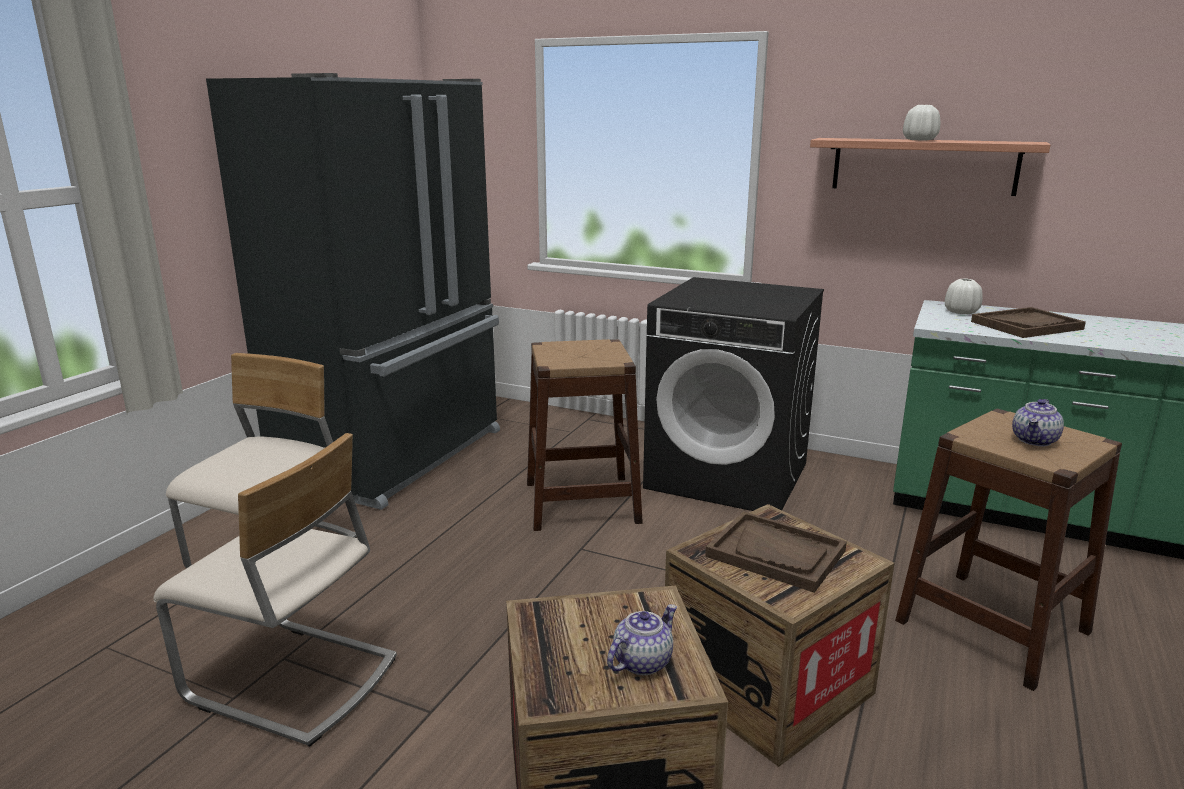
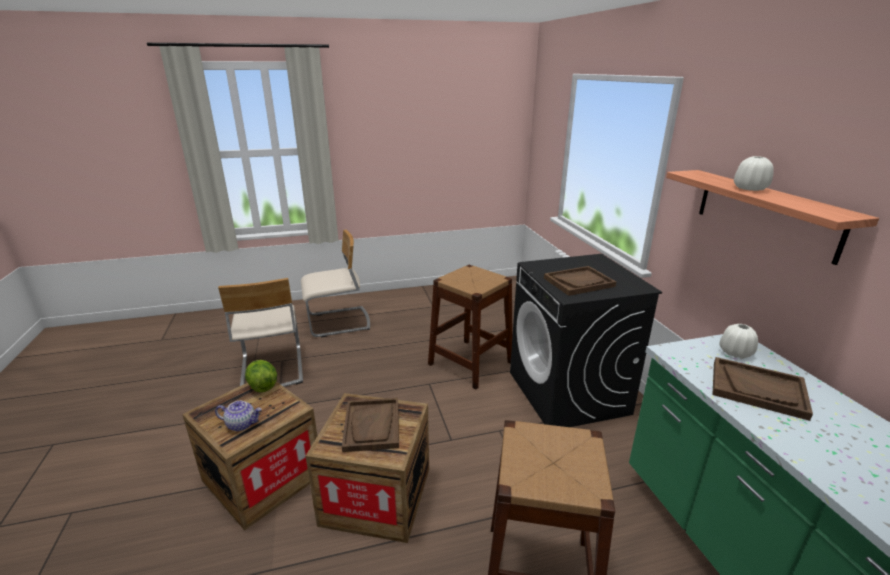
camera: 50 degrees right, 5 degrees up
black fridge [206,73,500,510] -> none
teapot [1012,399,1064,446] -> none
none -> lettuce [245,360,277,392]
none -> brown tray [544,266,616,296]

